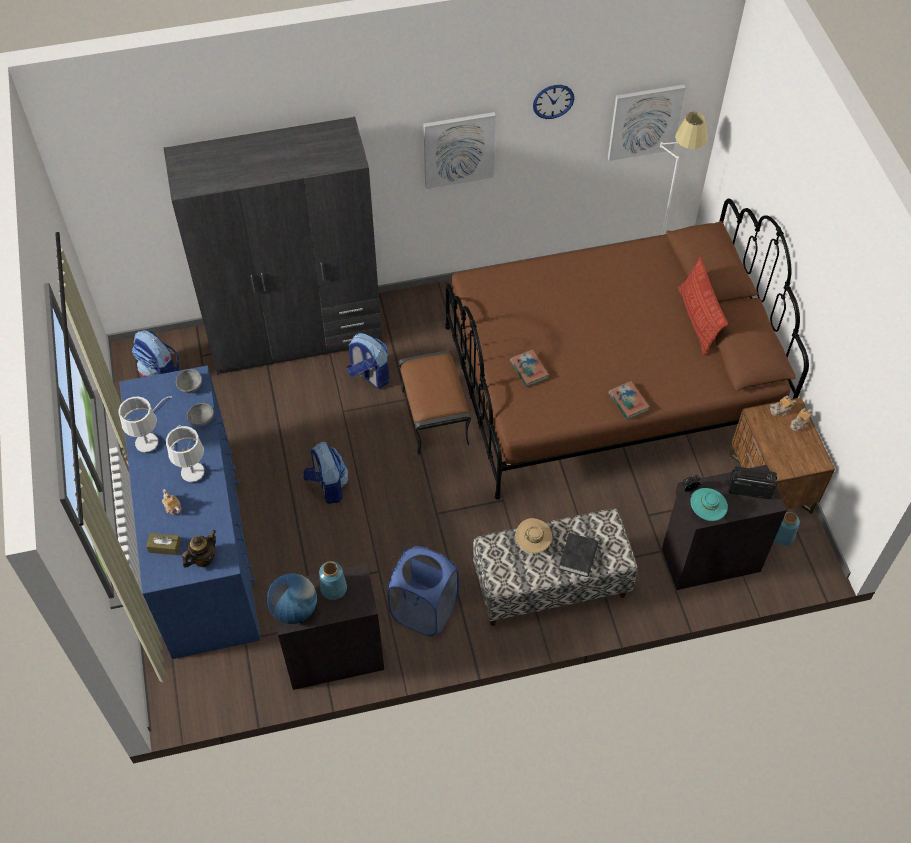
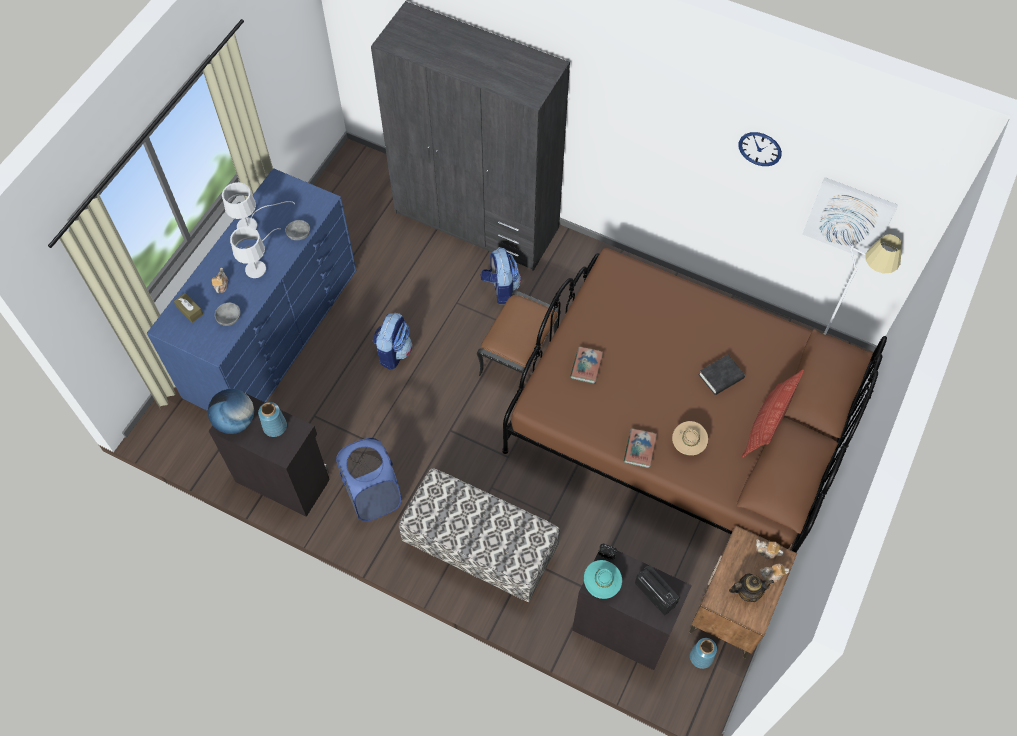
camera: 40 degrees right, 5 degrees up
backpack [132,330,179,377] -> none
grey bowl [176,369,202,393] -> grey bowl moved to [215,302,241,326]
teapot [182,530,216,567] -> teapot moved to [729,574,774,602]
picture [424,112,496,189] -> none
beige hat [516,518,552,553] -> beige hat moved to [672,421,708,456]
black book [559,533,598,577] -> black book moved to [699,355,745,395]

